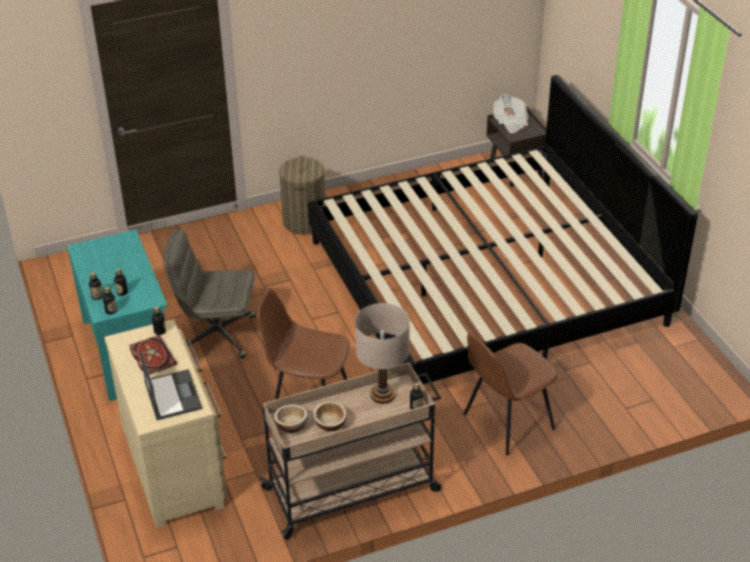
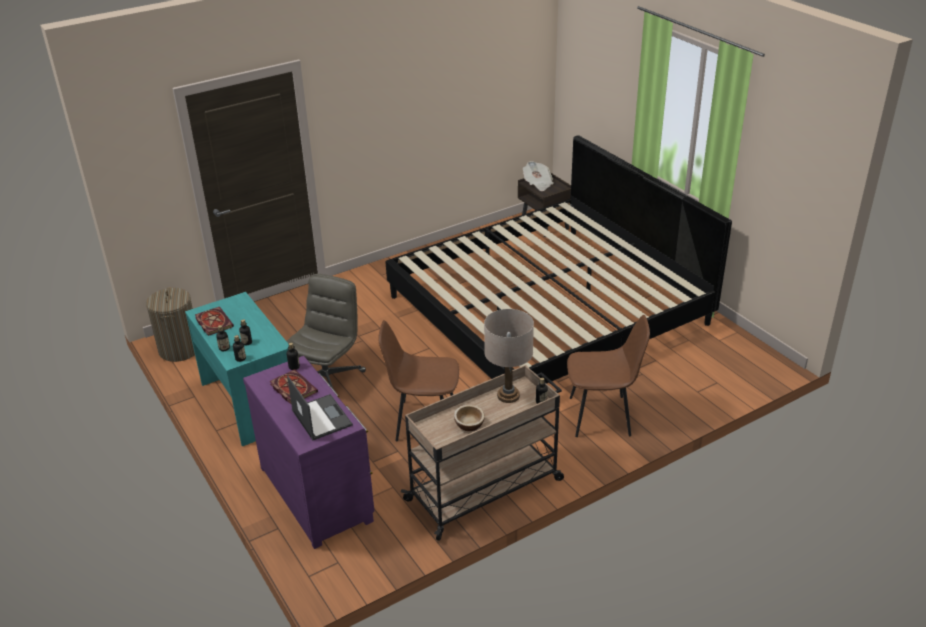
camera: 10 degrees left, 5 degrees down
beige dresser [104,319,227,528] -> purple dresser [243,356,374,549]
grey office chair [164,229,255,358] -> grey office chair turned 120 degrees clockwise [287,274,366,390]
bowl [274,404,307,433] -> none
laundry basket [279,156,325,235] -> laundry basket moved to [146,287,195,362]
brown chair [464,334,558,456] -> brown chair turned 135 degrees counterclockwise [567,315,650,437]
none -> book [195,307,234,336]

